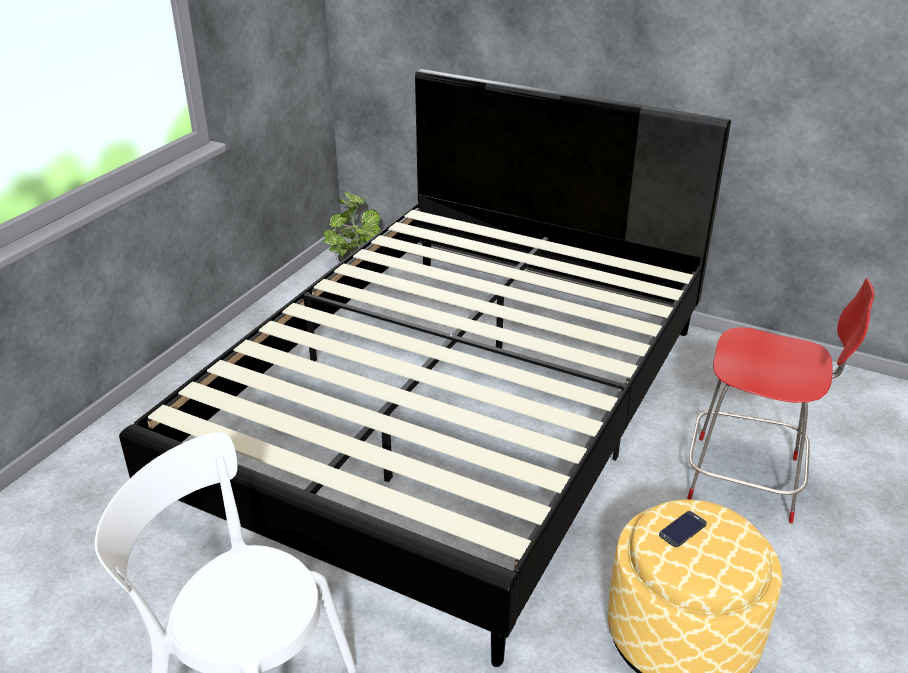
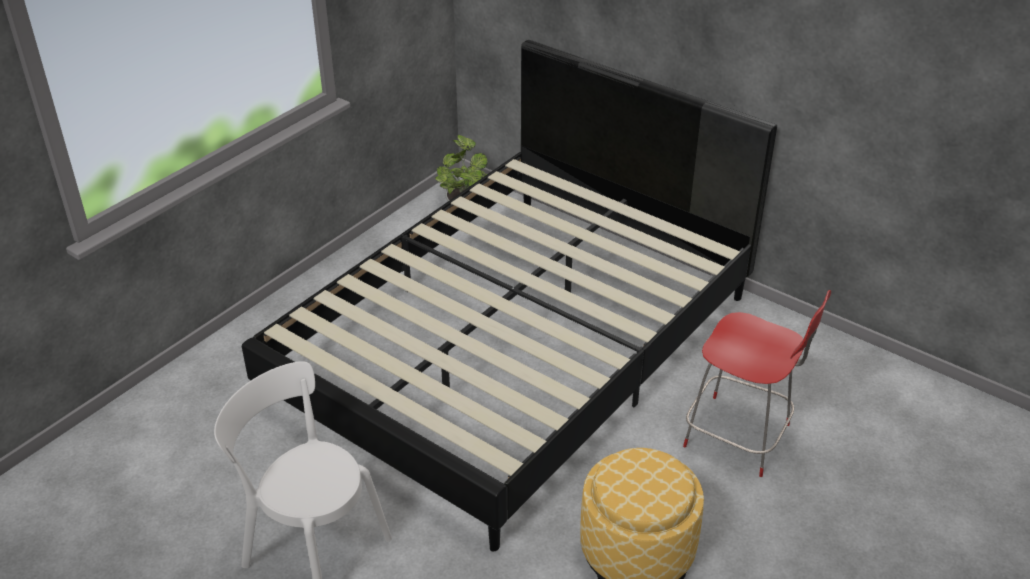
camera: 10 degrees right, 5 degrees up
phone [659,511,707,547] -> none

